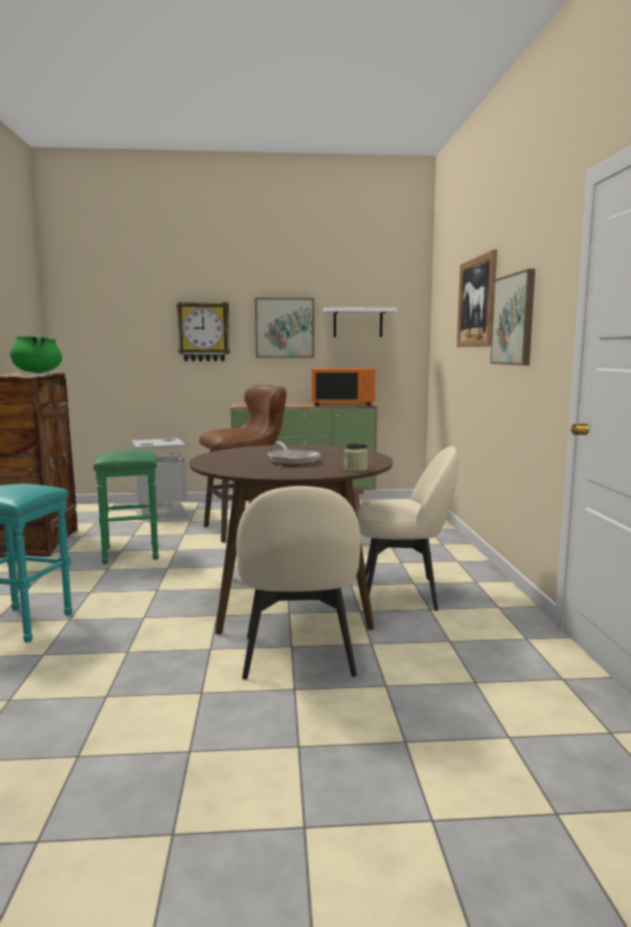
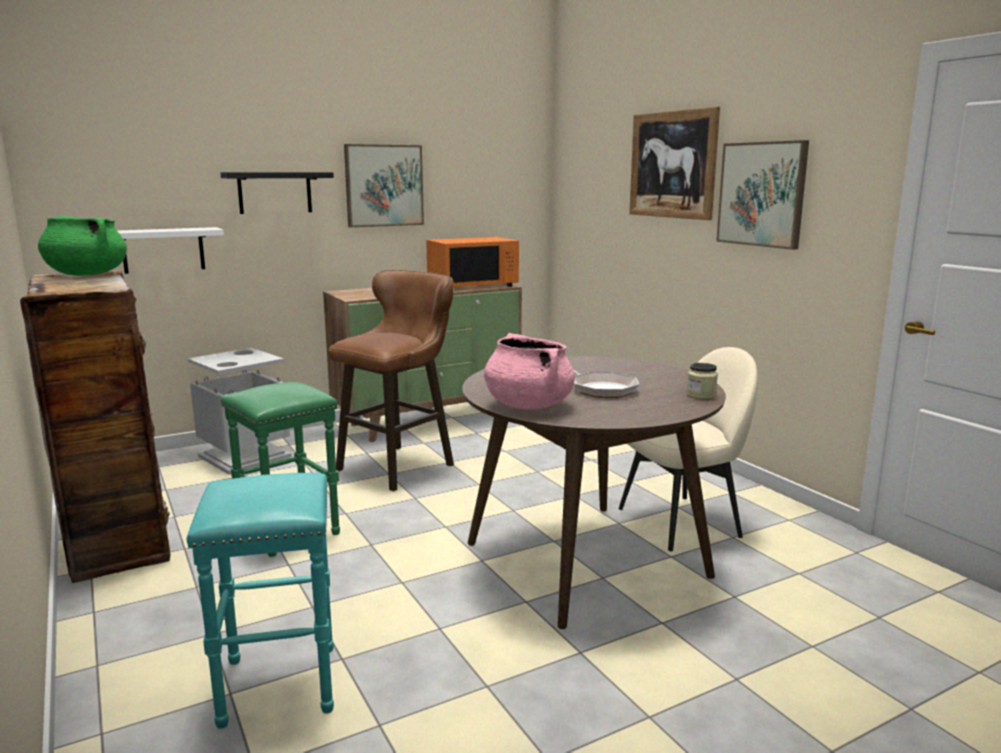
camera: 25 degrees left, 5 degrees up
wall clock [176,302,230,361] -> black shelf [221,172,334,214]
beige chair [236,486,361,680] -> none
white shelf [324,307,397,337] -> white shelf moved to [117,227,224,274]
none -> pink cooking pot [484,333,575,409]

